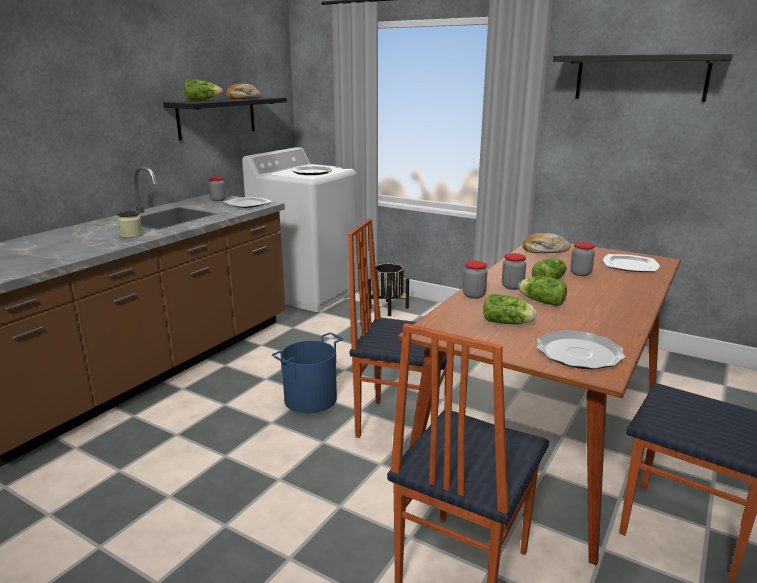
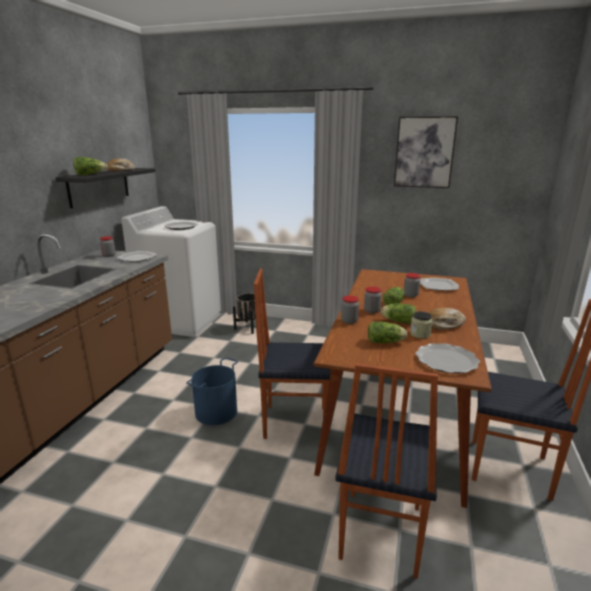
camera: 15 degrees left, 0 degrees up
jar [117,211,143,238] -> jar moved to [410,311,433,339]
bread [522,233,571,253] -> bread moved to [428,308,466,330]
black shelf [553,54,733,102] -> picture [394,116,458,188]

